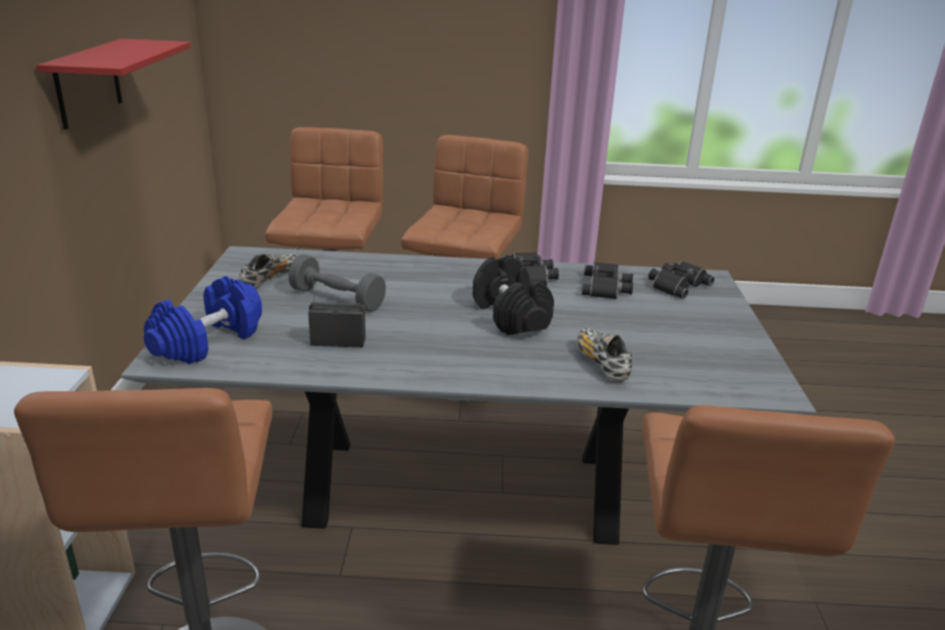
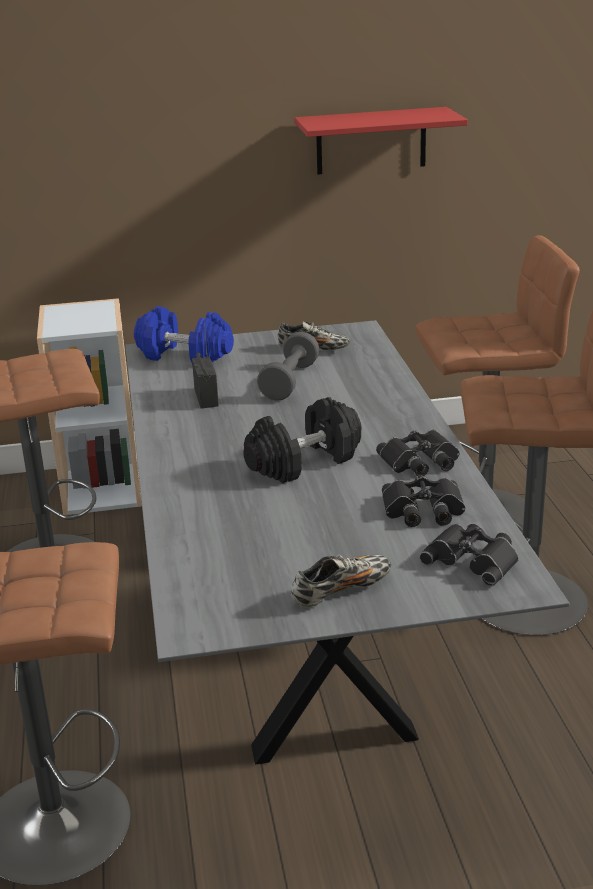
camera: 80 degrees right, 0 degrees up
shoe [577,328,632,381] -> shoe moved to [291,554,391,607]

